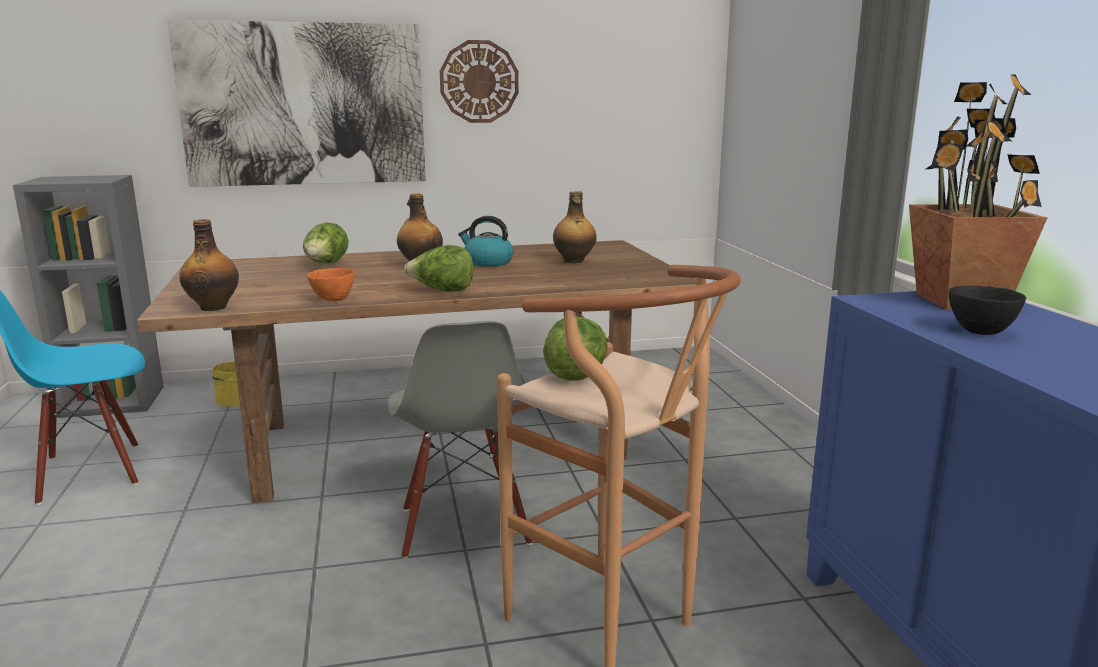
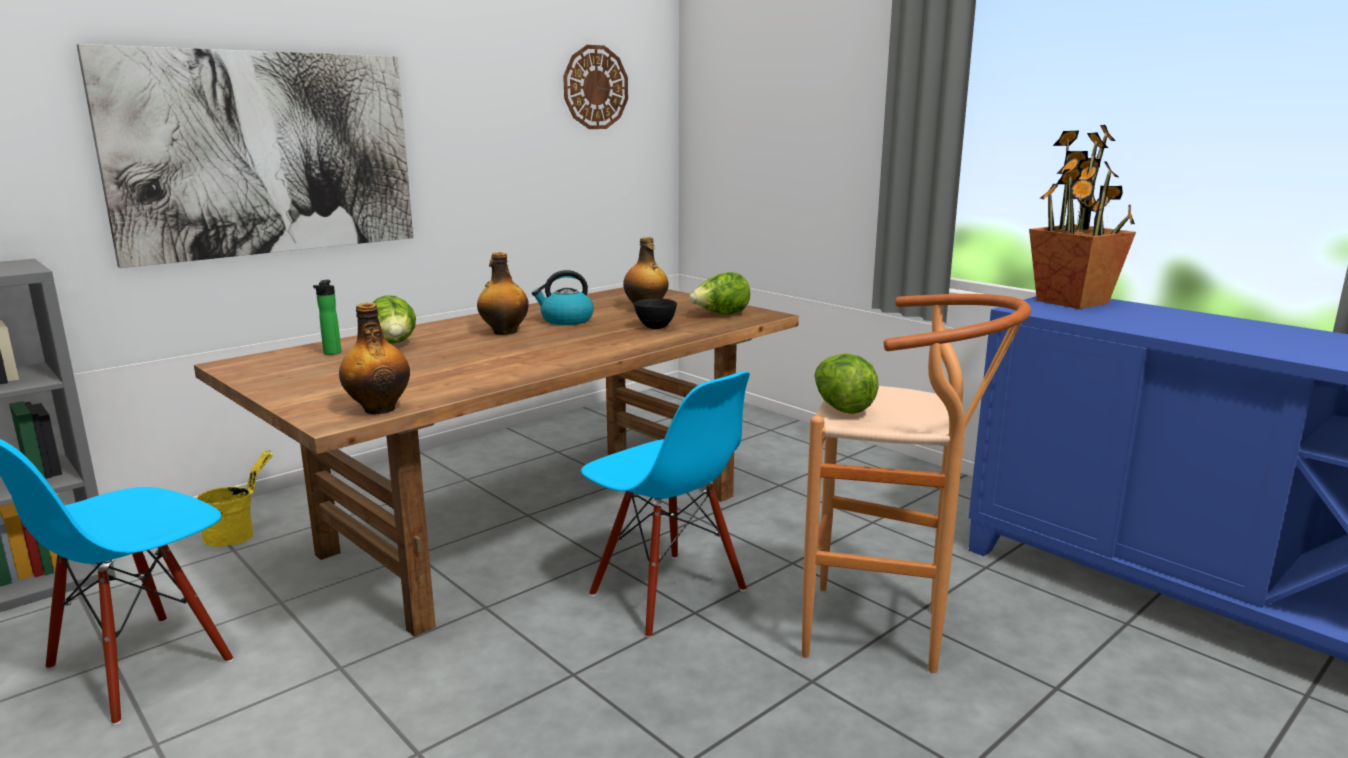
camera: 30 degrees left, 0 degrees up
orange bowl [307,268,355,301] -> none
grey chair [387,321,533,559] -> blue chair [581,372,750,638]
lettuce [404,245,474,292] -> lettuce moved to [689,272,750,315]
wall clock [440,40,519,123] -> wall clock moved to [563,45,628,129]
black bowl [948,286,1026,335] -> black bowl moved to [634,298,677,329]
none -> bottle [313,280,341,355]

